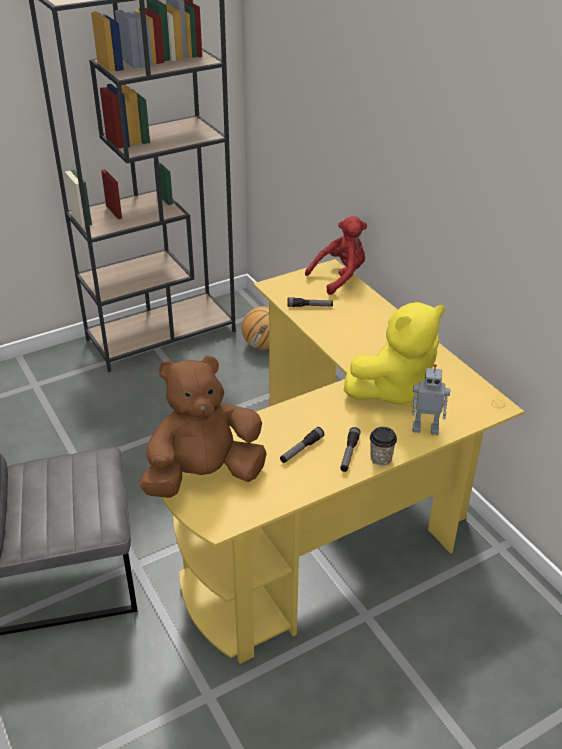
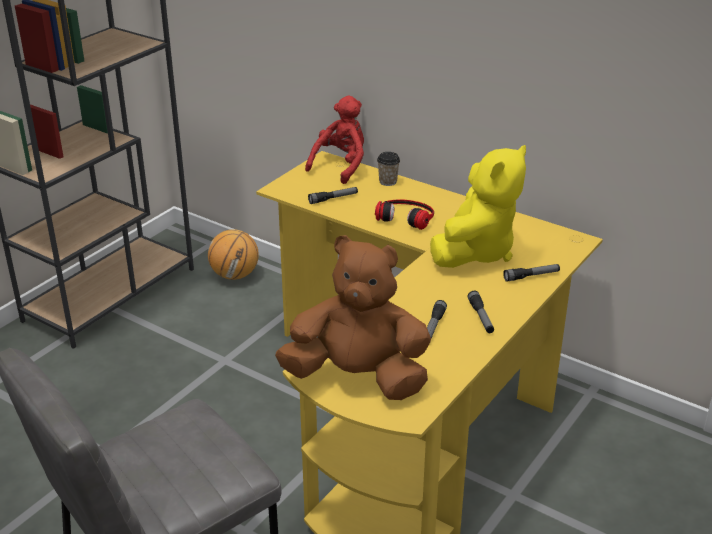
camera: 25 degrees left, 5 degrees down
brown plush toy [139,356,267,498] -> brown plush toy turned 60 degrees clockwise [275,235,431,400]
cup [370,427,397,466] -> cup moved to [377,152,400,186]
toy robot [412,364,450,435] -> flashlight [503,264,560,282]
none -> headphones [375,199,434,230]

